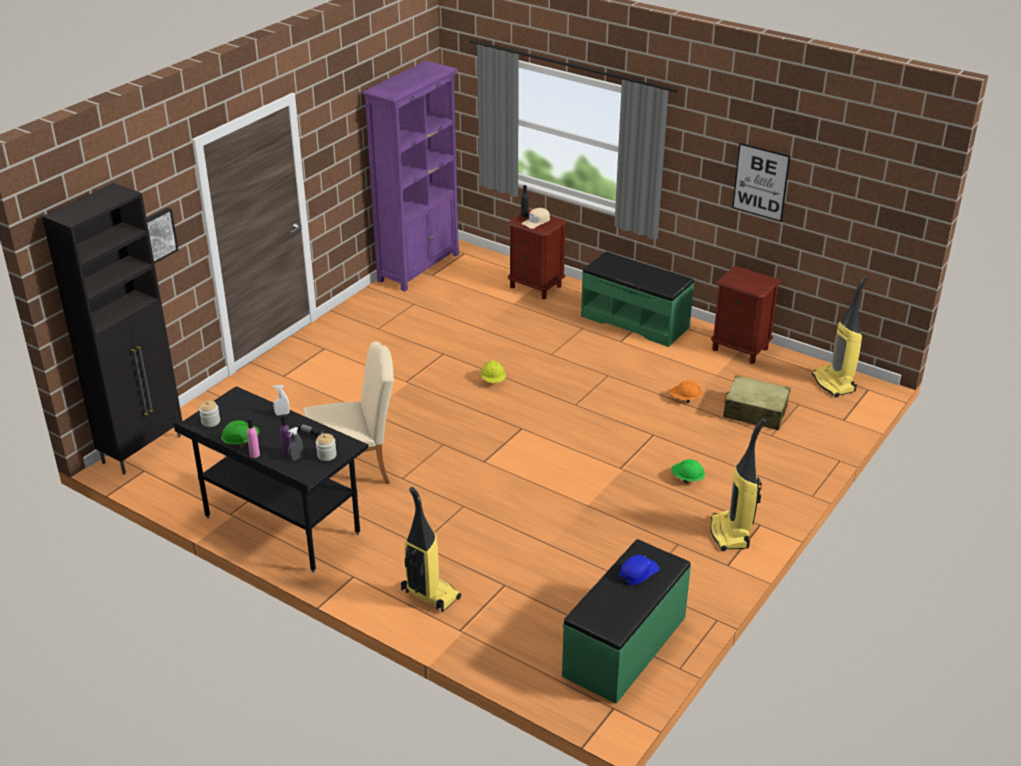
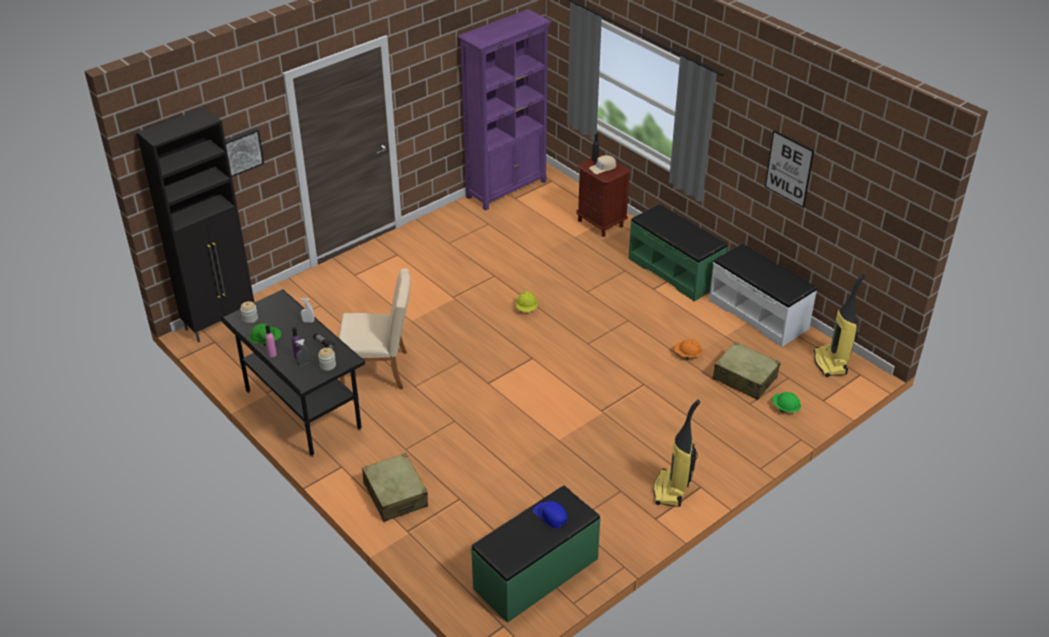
camera: 15 degrees right, 5 degrees up
vacuum cleaner [401,487,461,612] -> beige suitcase [362,453,428,522]
blue cap [619,555,660,585] -> blue cap turned 105 degrees counterclockwise [533,501,568,529]
green hard hat [671,459,705,484] -> green hard hat moved to [772,392,801,413]
brown nightstand [711,266,781,364] -> white bench [709,243,817,347]

